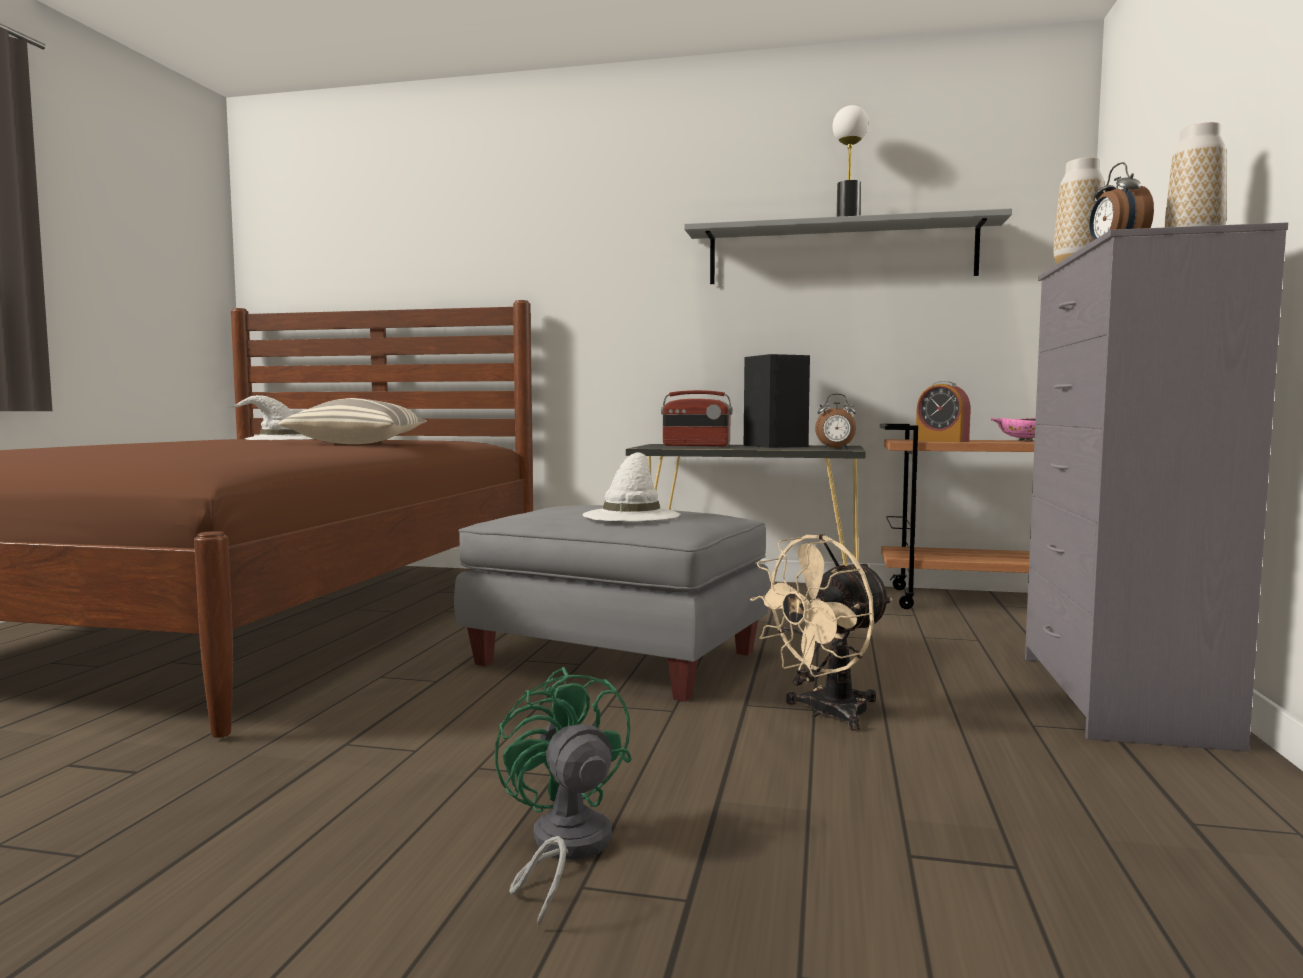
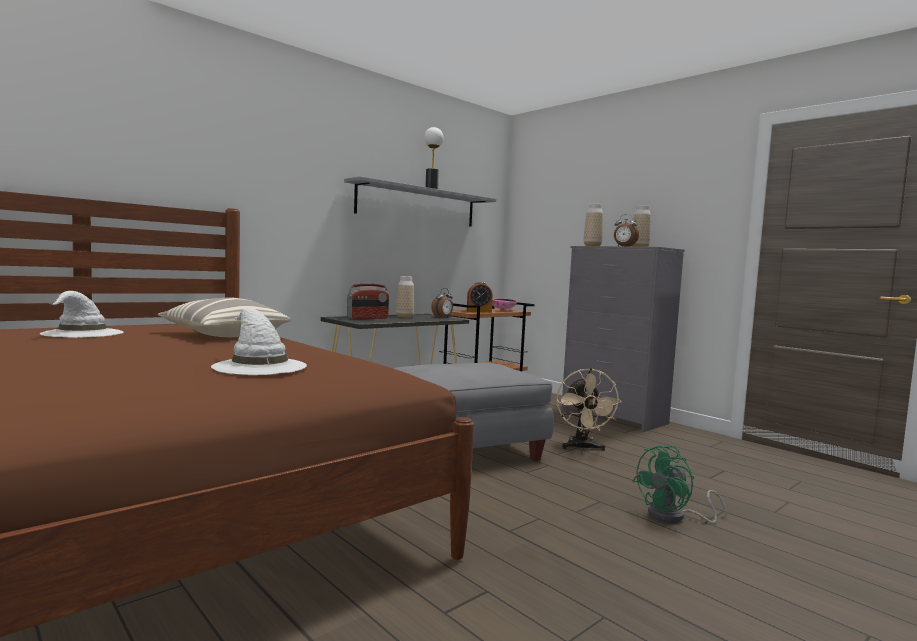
camera: 55 degrees left, 0 degrees up
green fan [494,667,632,929] -> green fan turned 45 degrees counterclockwise [633,446,727,524]
white hat [583,452,681,521] -> white hat moved to [211,308,307,375]
black speaker [744,354,810,448] -> vase [396,276,414,317]

